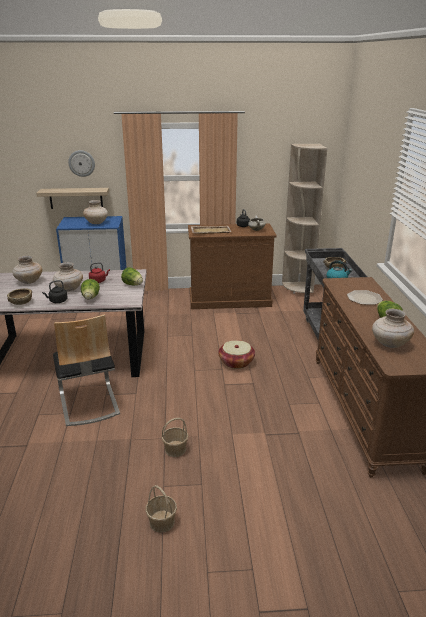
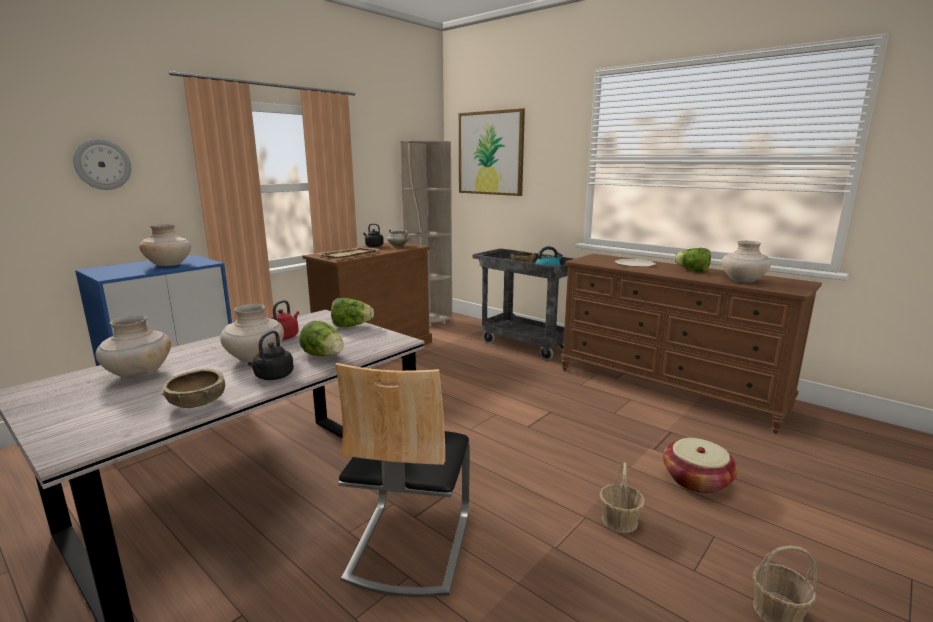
camera: 45 degrees left, 10 degrees down
shelf [36,188,109,209] -> none
chair [53,314,120,426] -> chair turned 75 degrees clockwise [335,363,470,597]
basket [218,340,255,369] -> basket moved to [663,438,738,494]
none -> picture [459,108,525,196]

